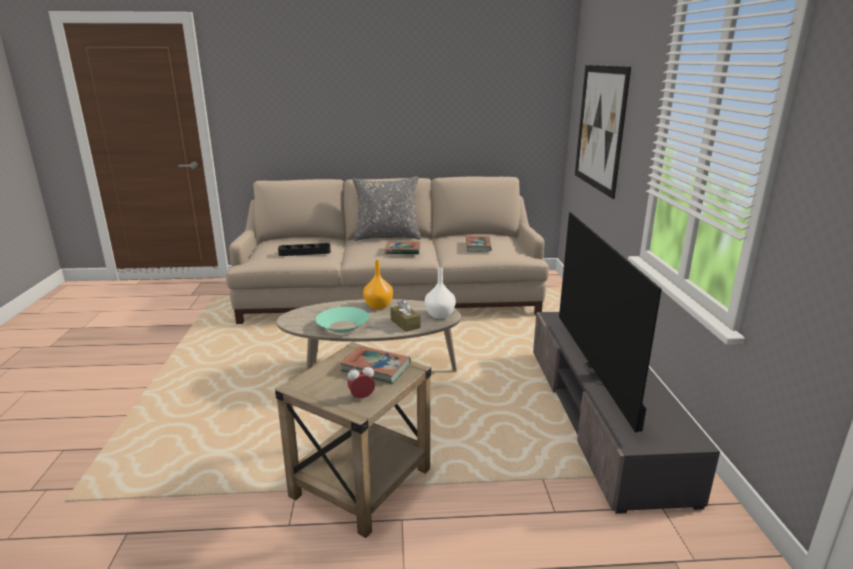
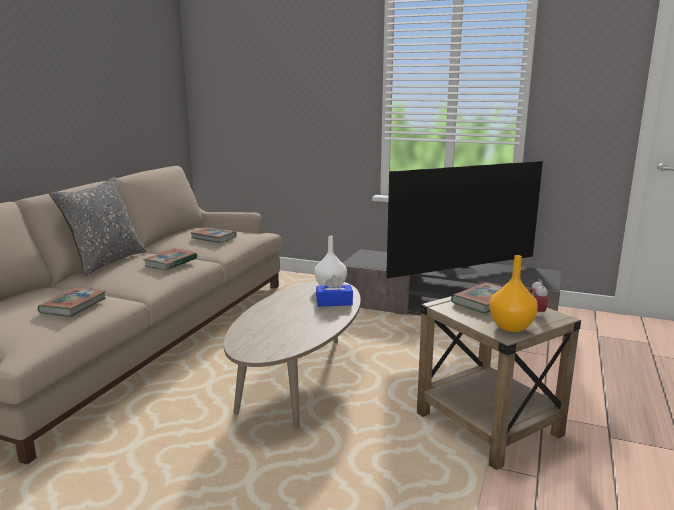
camera: 65 degrees left, 5 degrees down
black tray [278,243,331,256] -> book [38,288,106,317]
turquoise bowl [316,307,369,333] -> none
orange vase [363,260,393,309] -> orange vase moved to [489,255,538,332]
brown tissue box [390,299,421,332] -> blue tissue box [316,275,353,307]
television [559,212,662,433] -> television turned 45 degrees counterclockwise [386,161,543,278]
picture [575,65,631,199] -> none

